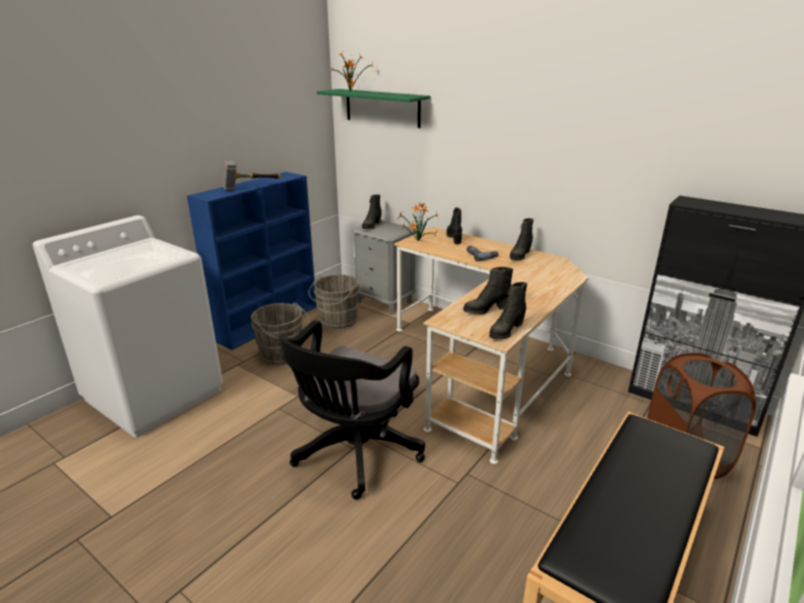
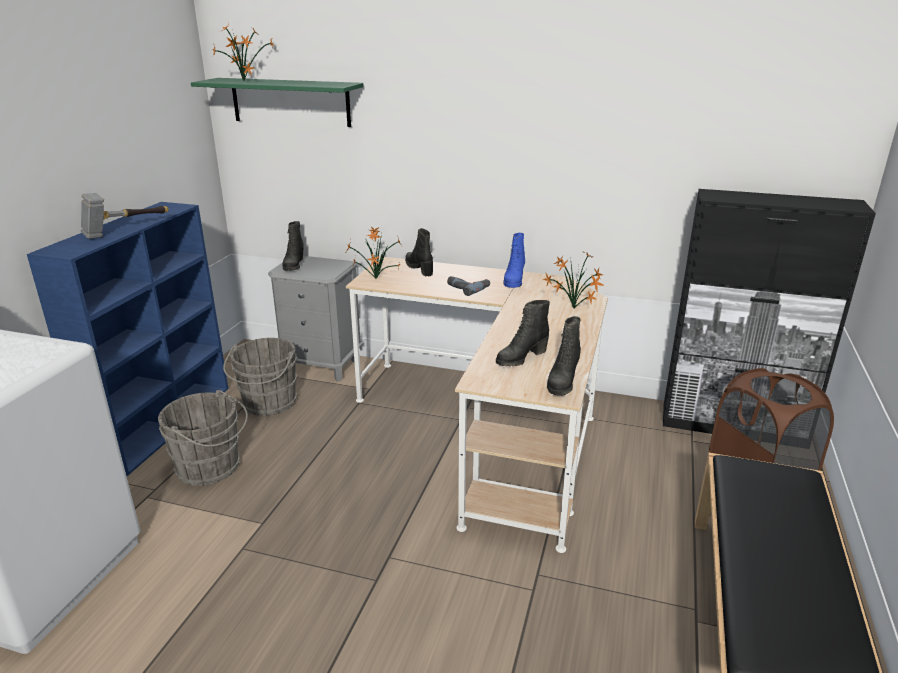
camera: 20 degrees left, 0 degrees up
black office chair [279,320,425,500] -> none
black boot [510,218,534,260] -> blue boot [503,233,525,288]
none -> potted plant [543,253,604,308]

